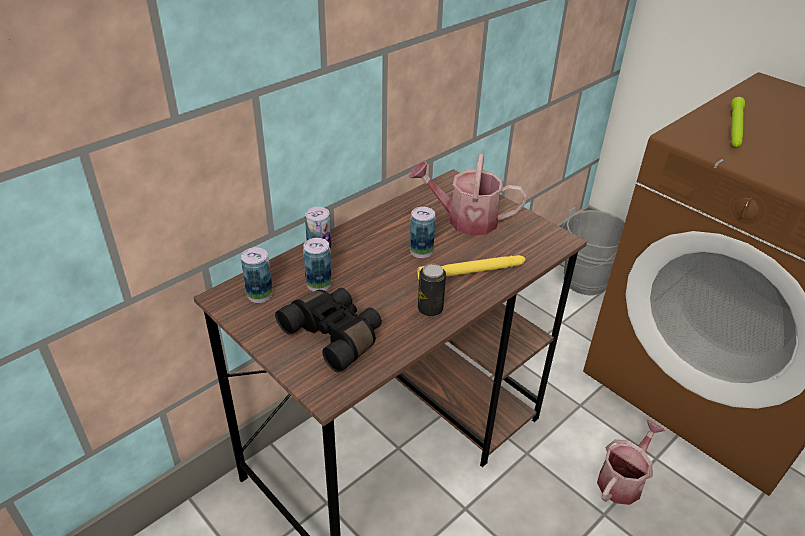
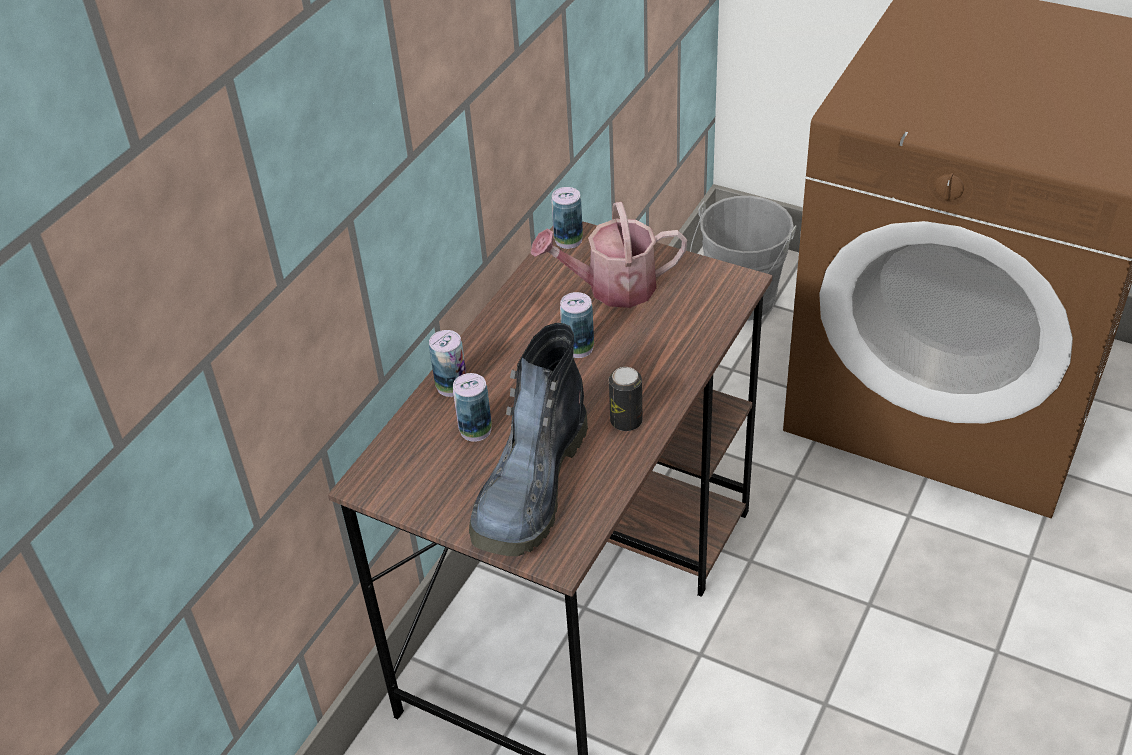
camera: 15 degrees left, 5 degrees up
can [241,247,273,303] -> can moved to [551,187,583,249]
black binoculars [275,288,382,373] -> boot [469,323,588,556]
yellow flashlight [417,255,526,279] -> none
watering can [597,420,665,505] -> none
green flashlight [731,97,745,147] -> none

